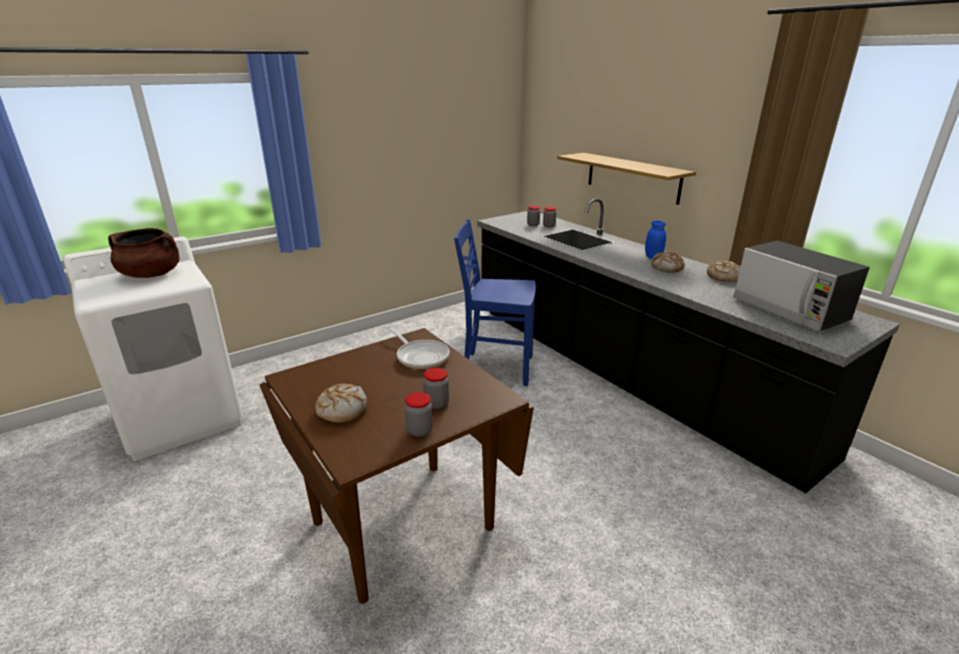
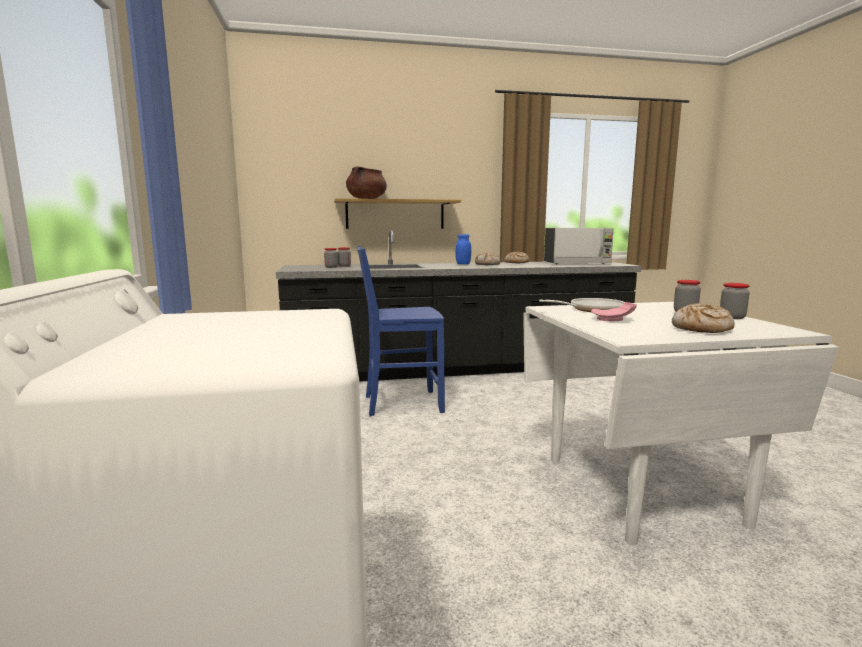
camera: 65 degrees left, 15 degrees down
brown cooking pot [108,228,180,278] -> brown cooking pot moved to [346,166,387,199]
brown dining table [259,328,534,604] -> white dining table [523,302,839,545]
blue chair [454,220,536,386] -> blue chair turned 45 degrees clockwise [357,246,445,416]
none -> pink plate [591,302,637,321]

